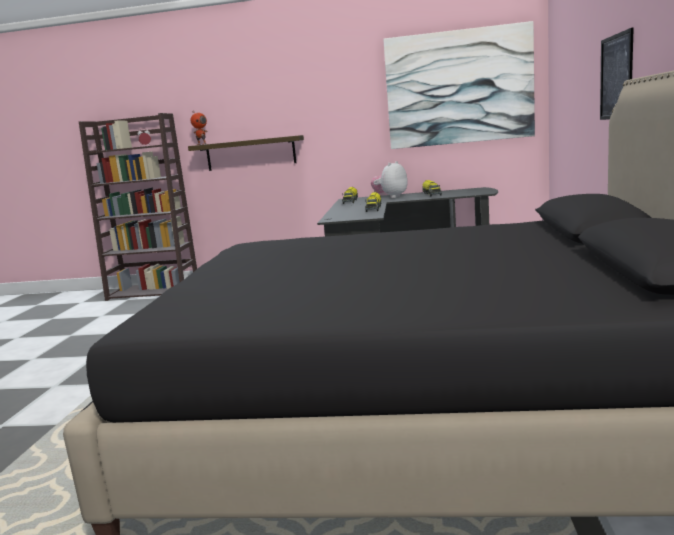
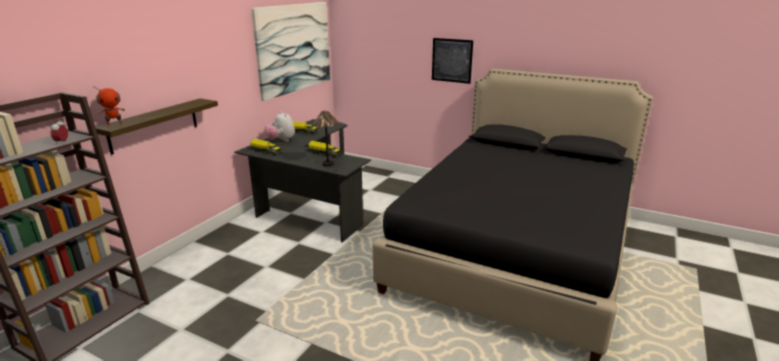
camera: 70 degrees left, 10 degrees up
none -> table lamp [313,111,339,166]

